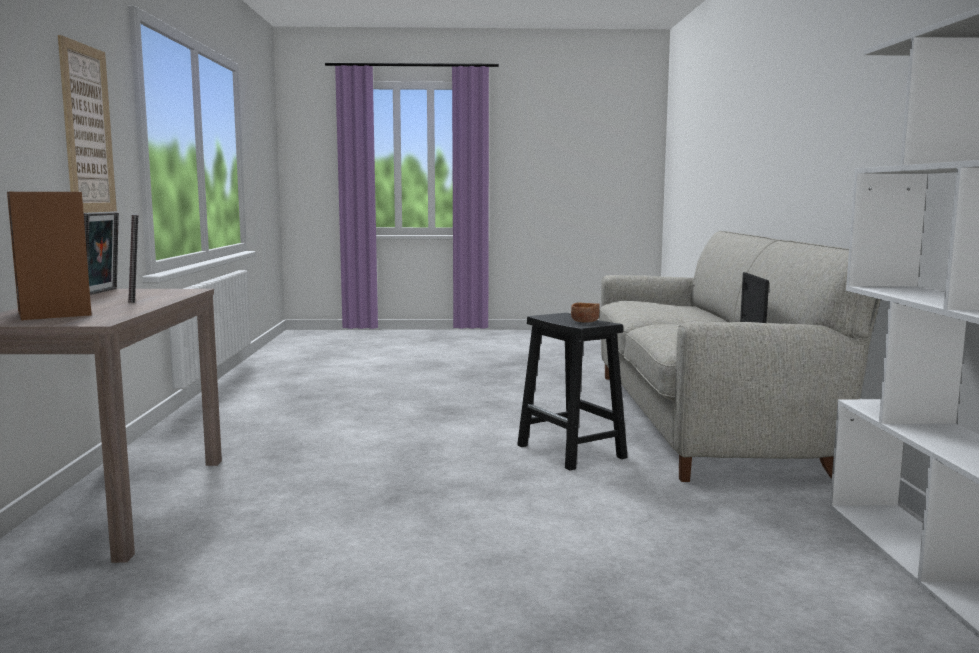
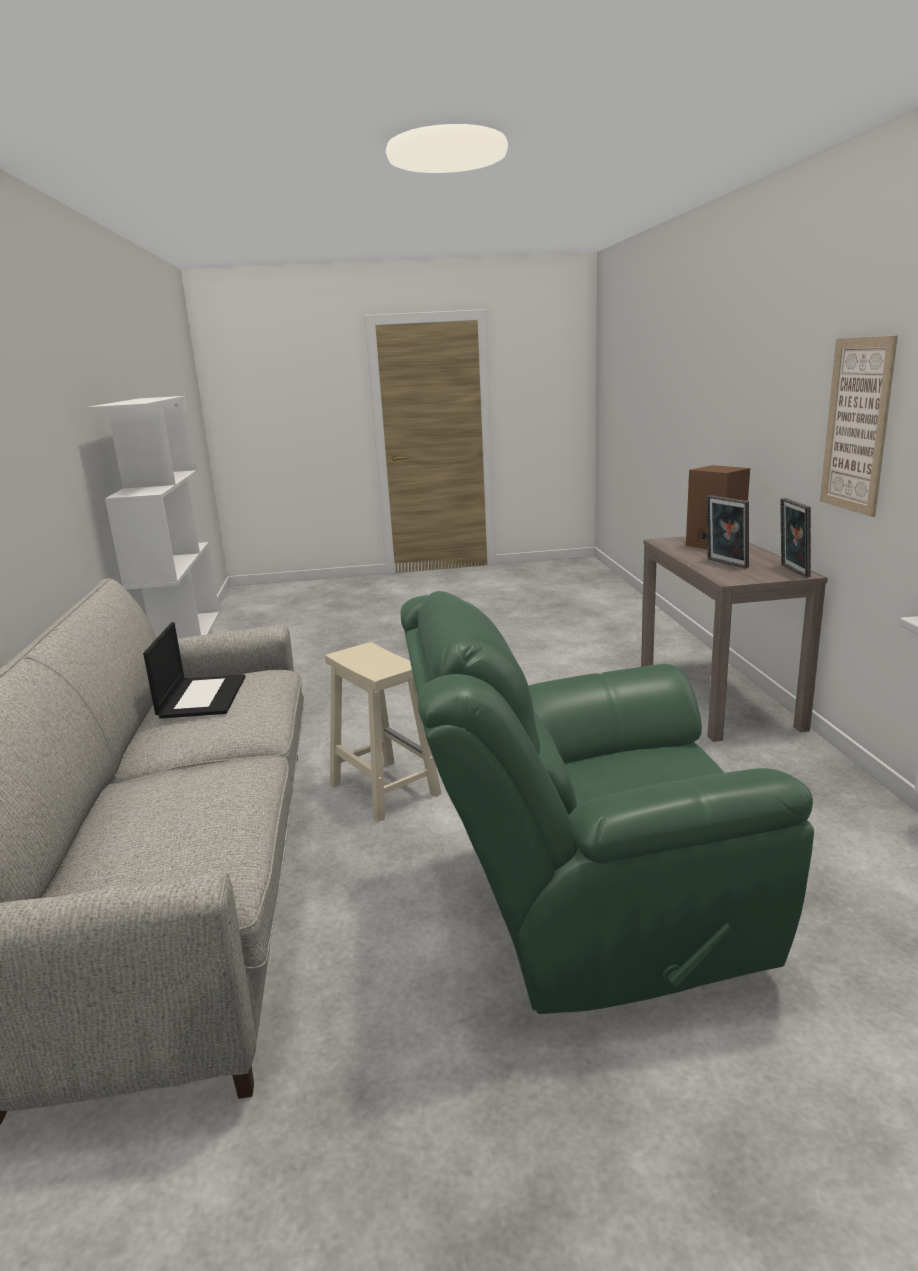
camera: 175 degrees right, 10 degrees up
black stool [517,313,627,471] -> beige stool [325,642,441,822]
brown bowl [571,303,600,323] -> none
none -> green armchair [401,591,814,1014]

